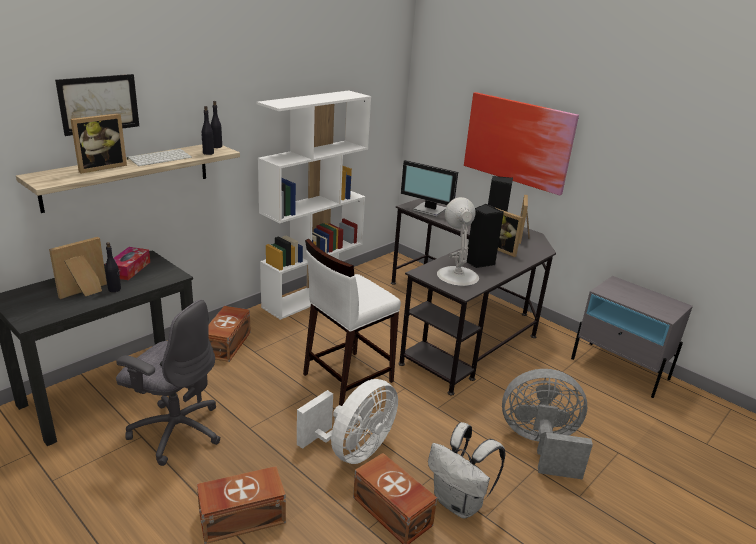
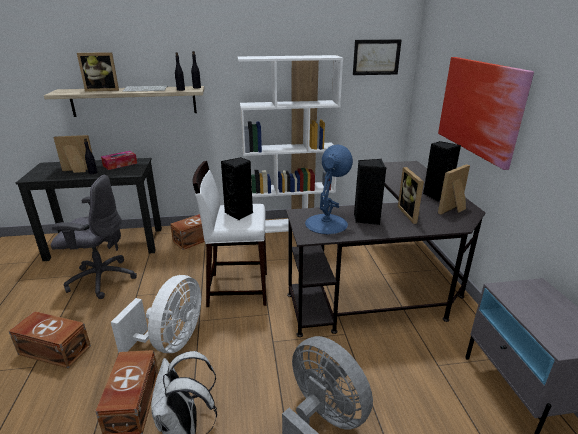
camera: 40 degrees right, 0 degrees up
picture [55,74,139,136] -> picture moved to [353,39,402,75]
grey office chair [116,300,221,466] -> grey office chair turned 60 degrees counterclockwise [51,175,137,299]
white fan [297,379,398,464] -> white fan turned 60 degrees counterclockwise [111,275,201,353]
monitor [401,160,458,217] -> none
white table lamp [437,197,479,286] -> blue table lamp [305,145,353,234]
none -> black speaker [221,157,253,220]

